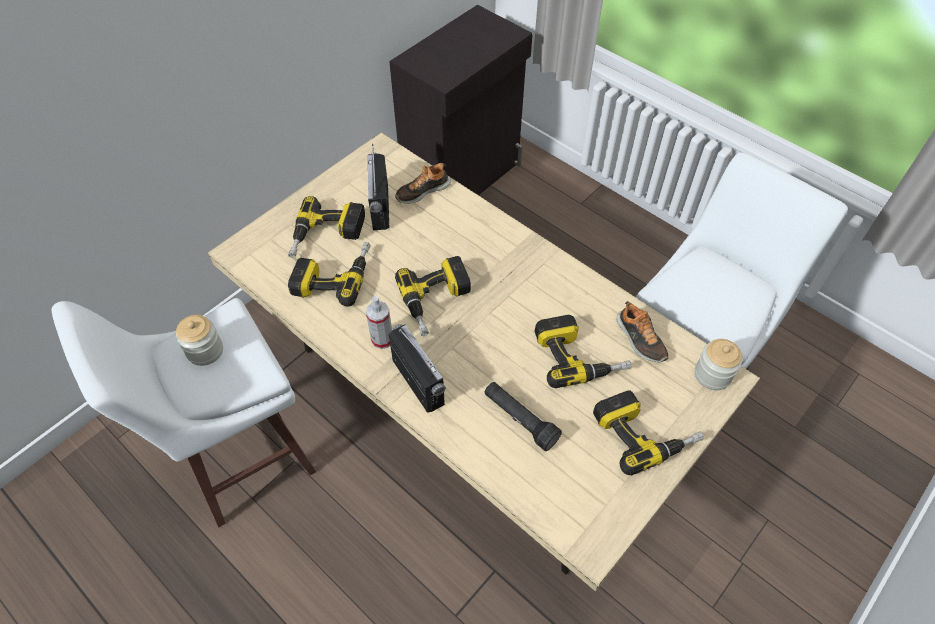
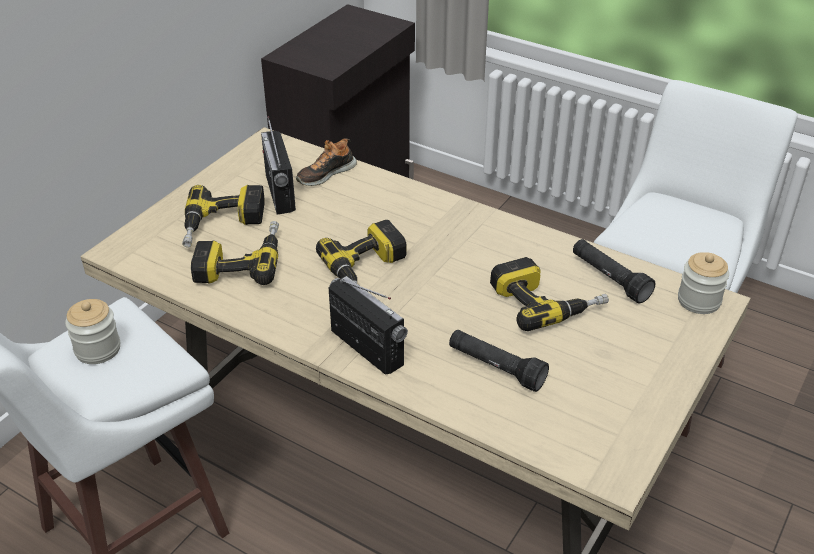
camera: 10 degrees left, 15 degrees down
spray bottle [366,296,392,349] -> none
power drill [593,390,704,475] -> none
shoe [617,301,669,362] -> black flashlight [573,239,655,304]

